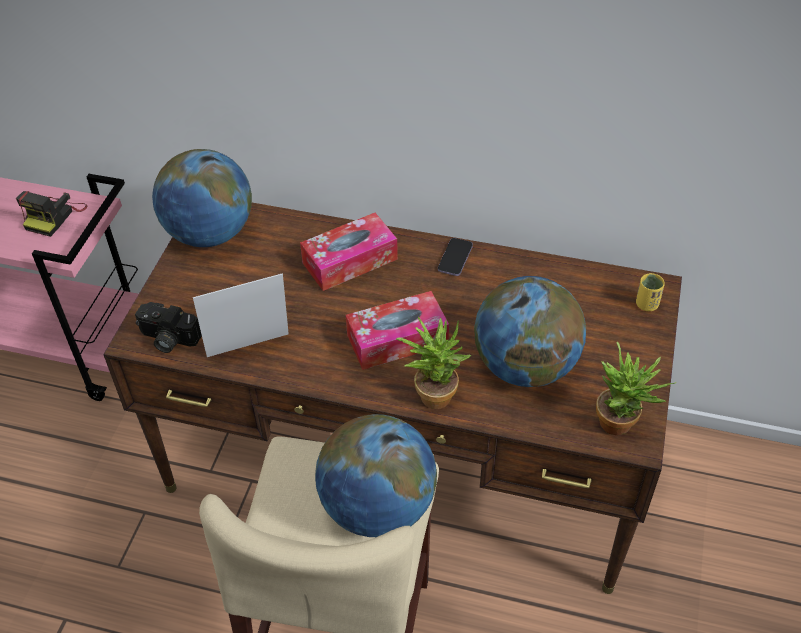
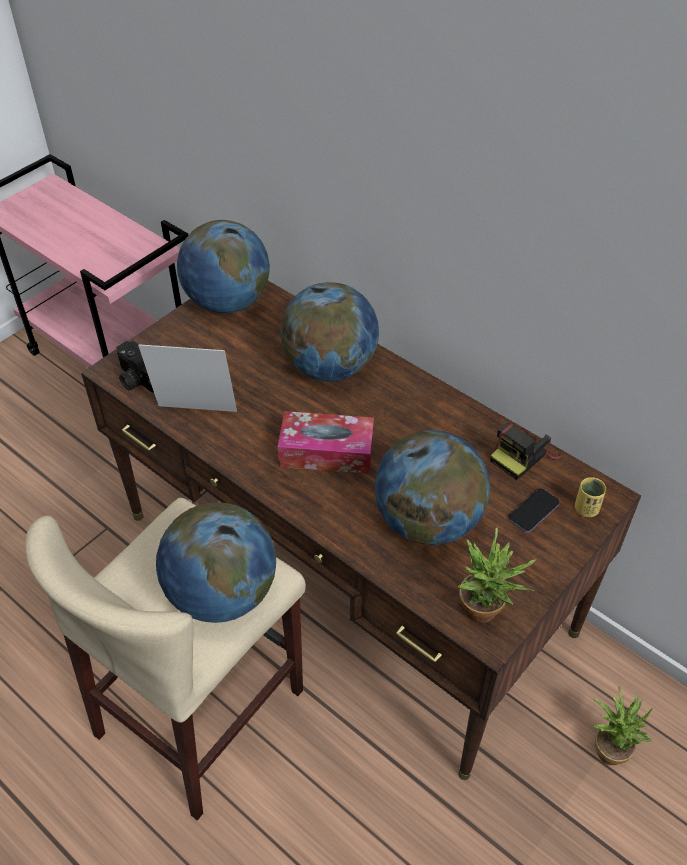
camera: 25 degrees right, 0 degrees up
camera [16,191,87,237] -> camera moved to [490,423,562,480]
tissue box [300,213,398,291] -> globe [280,282,379,382]
potted plant [396,317,471,409] -> potted plant moved to [591,686,653,765]
phone [438,238,473,276] -> phone moved to [508,488,560,533]

